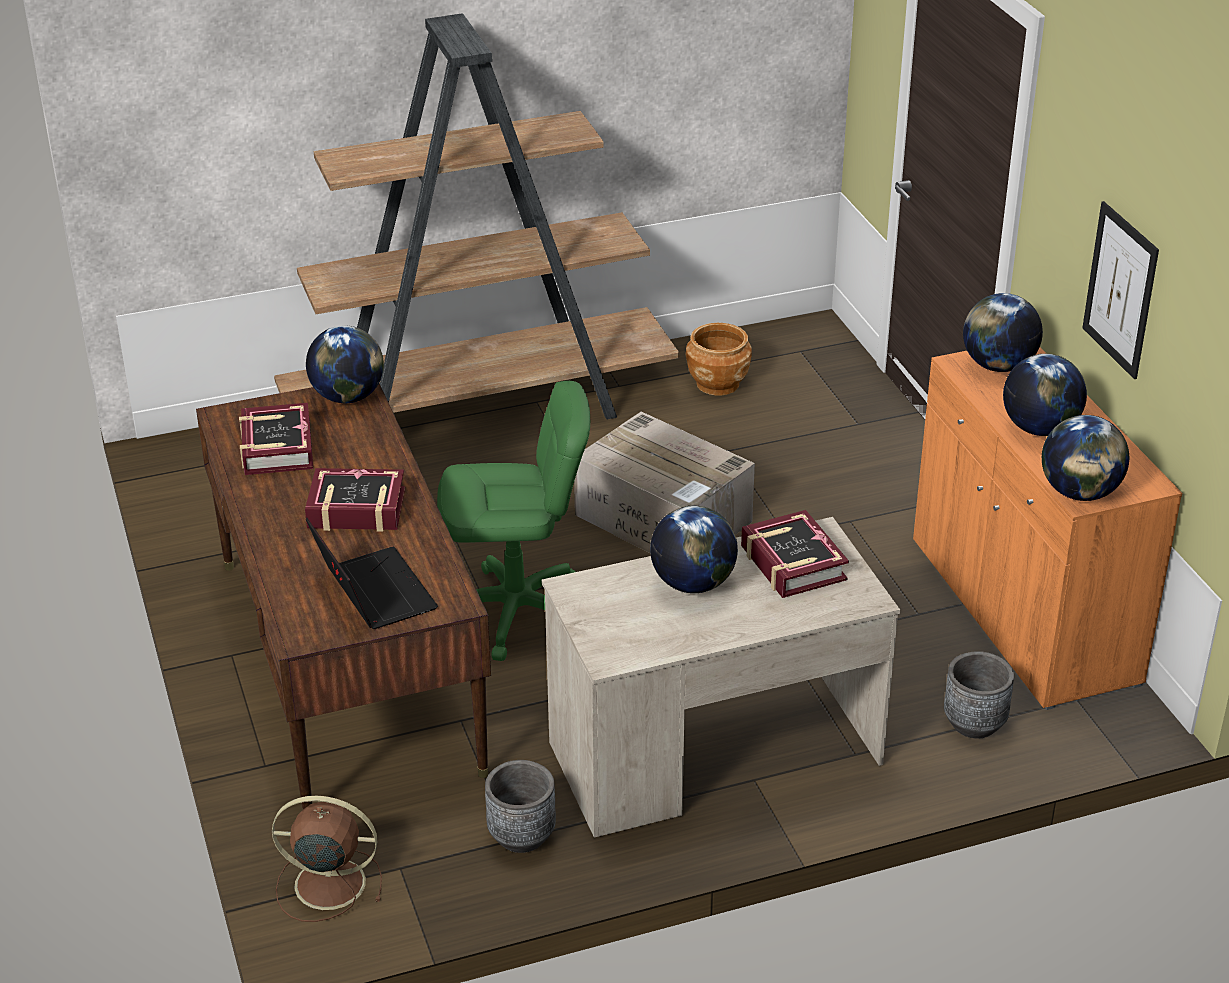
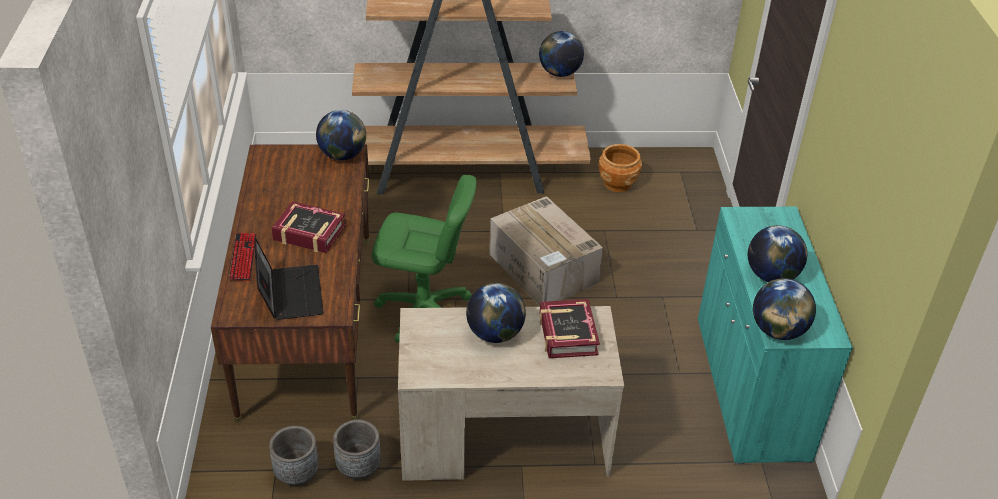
camera: 15 degrees right, 5 degrees up
book [239,403,313,475] -> none
brown fan [272,796,382,922] -> none
orange cabinet [913,347,1182,710] -> turquoise cabinet [698,207,853,464]
grey planter [944,651,1014,739] -> grey planter moved to [269,426,319,486]
globe [963,293,1043,372] -> globe moved to [539,31,584,77]
picture [1082,201,1159,379] -> none
none -> keyboard [229,233,257,281]

